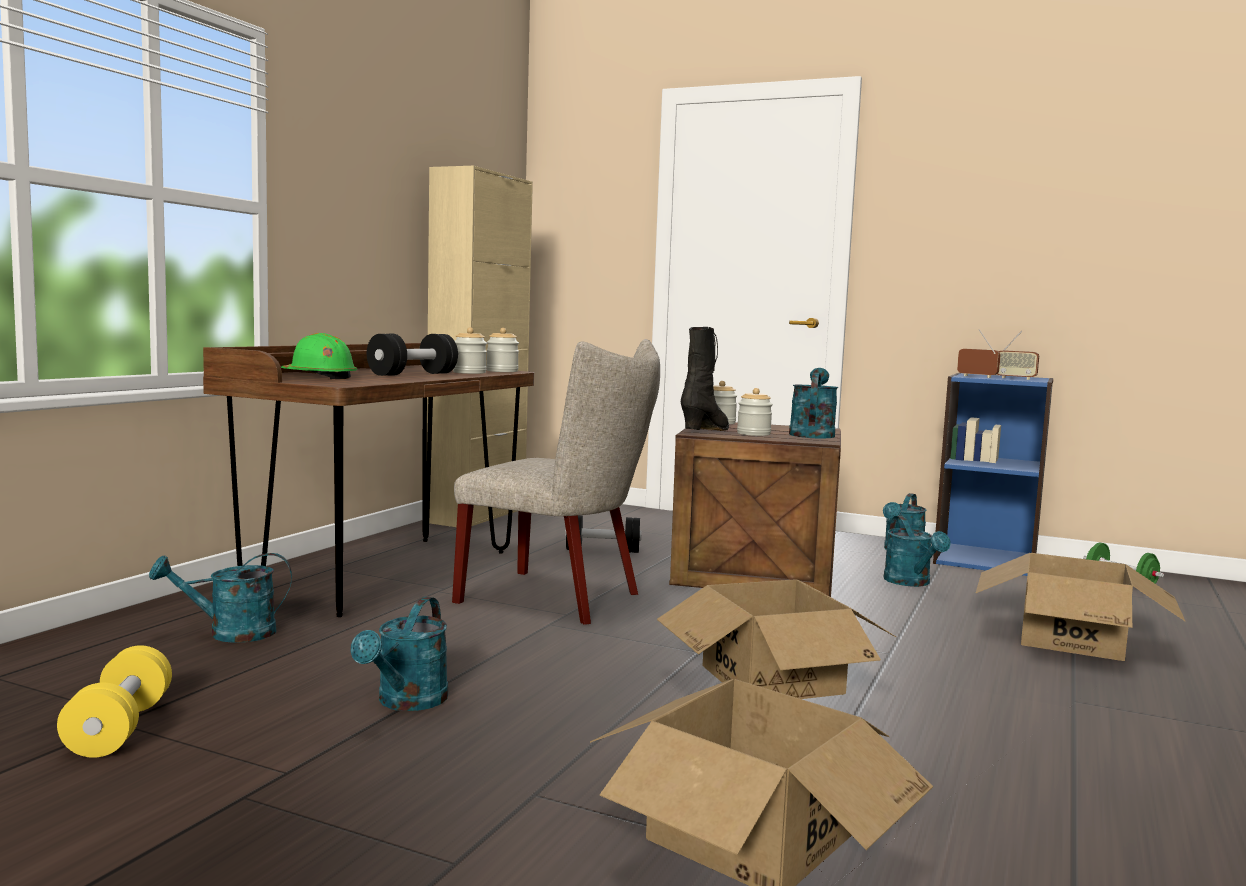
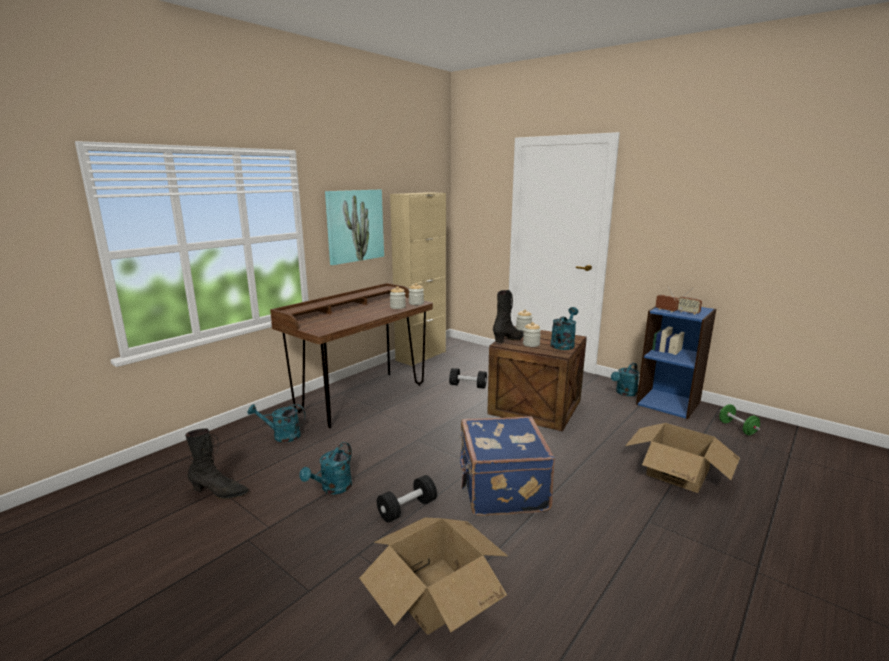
camera: 15 degrees right, 10 degrees up
yellow dumbbell [57,645,172,758] -> black boot [185,428,249,499]
green hard hat [281,333,357,379] -> none
black dumbbell [367,334,458,376] -> black dumbbell moved to [377,475,437,523]
beige chair [452,339,660,625] -> none
cardboard box [657,579,896,699] -> blue suitcase [459,416,555,516]
turquoise watering can [884,516,951,587] -> none
none -> picture [325,190,384,265]

